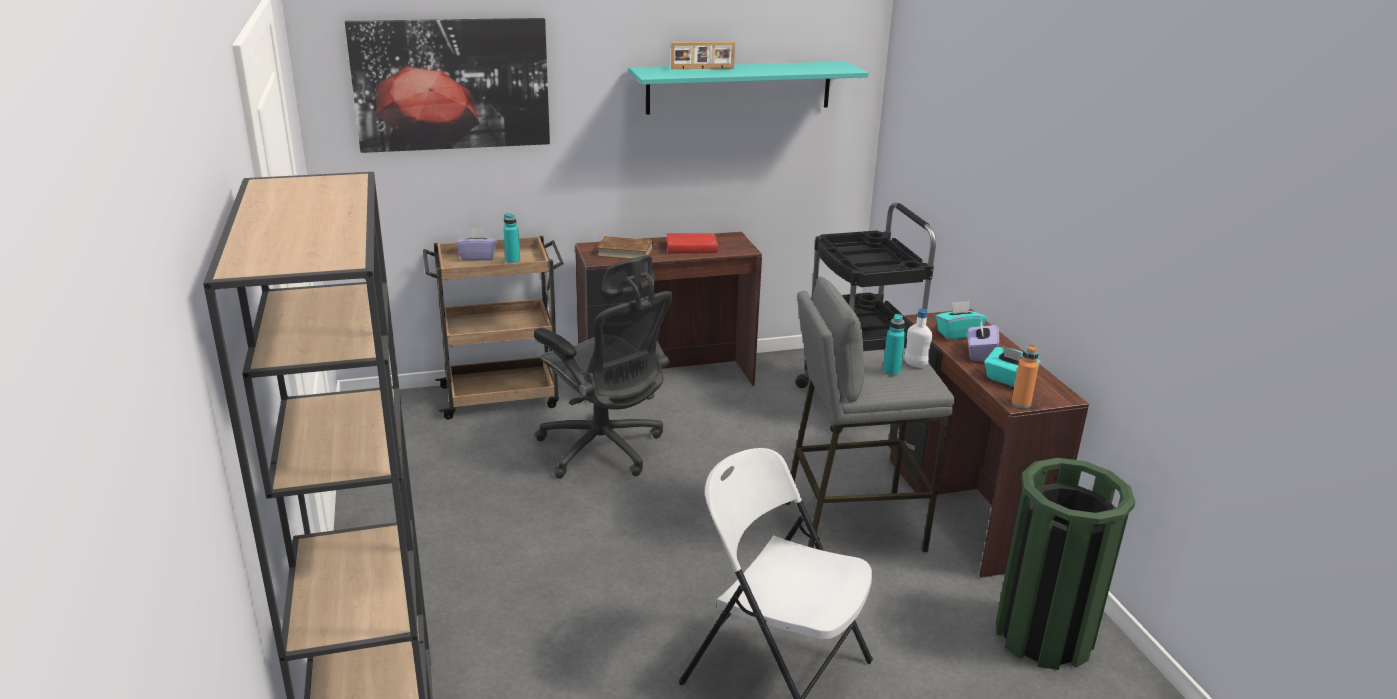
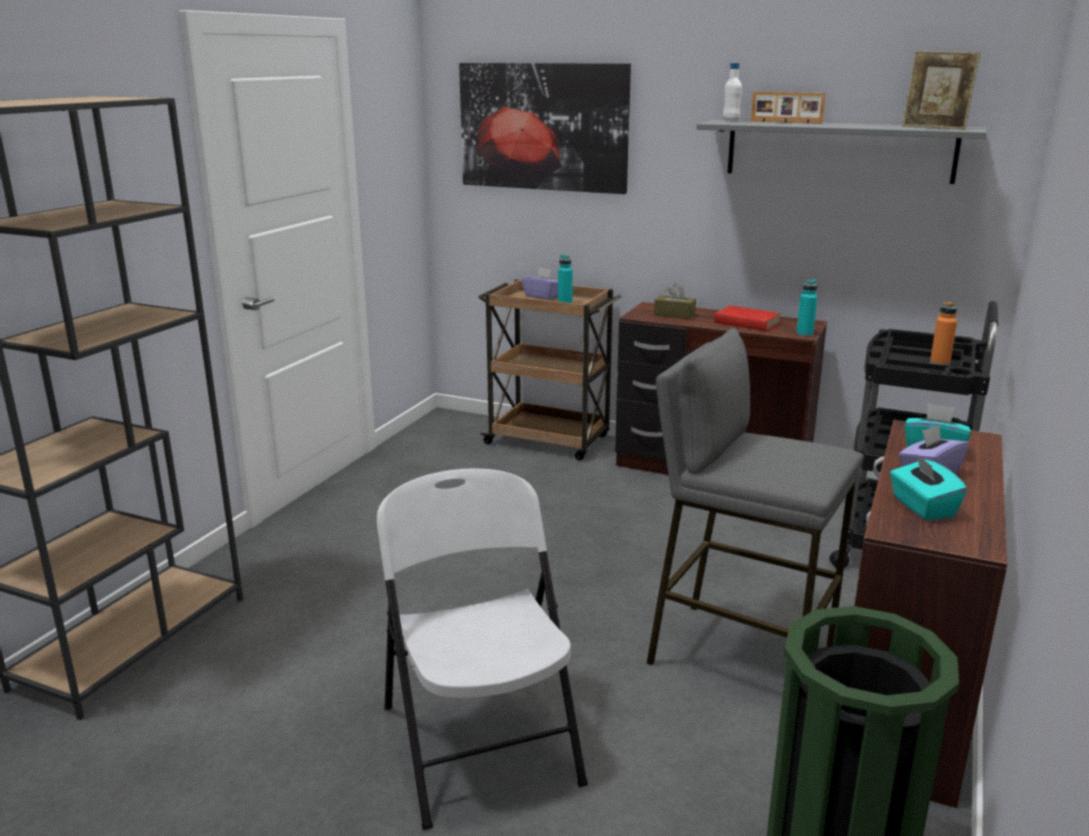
camera: 40 degrees right, 5 degrees down
office chair [534,255,673,478] -> none
brown book [595,236,653,259] -> brown tissue box [654,283,696,319]
turquoise shelf [629,61,869,115] -> grey shelf [696,120,987,184]
turquoise bottle [882,314,906,376] -> turquoise bottle moved to [796,279,817,336]
white bottle [904,309,932,368] -> white bottle moved to [723,63,742,122]
orange bottle [1011,344,1039,408] -> orange bottle moved to [930,301,957,366]
none -> picture frame [902,51,981,130]

